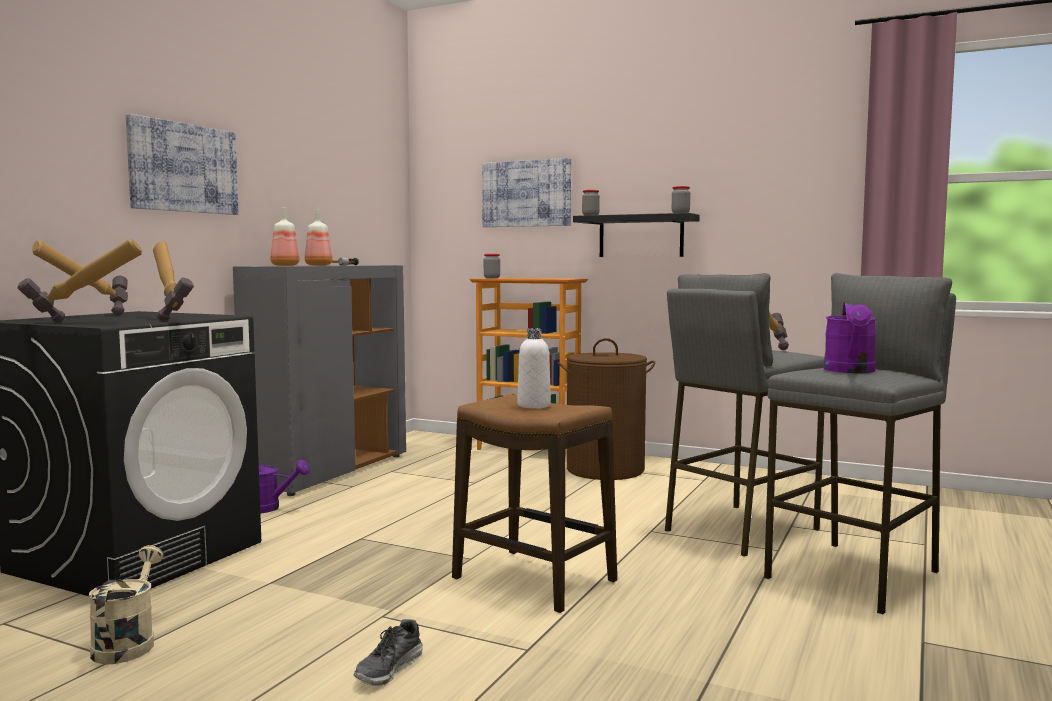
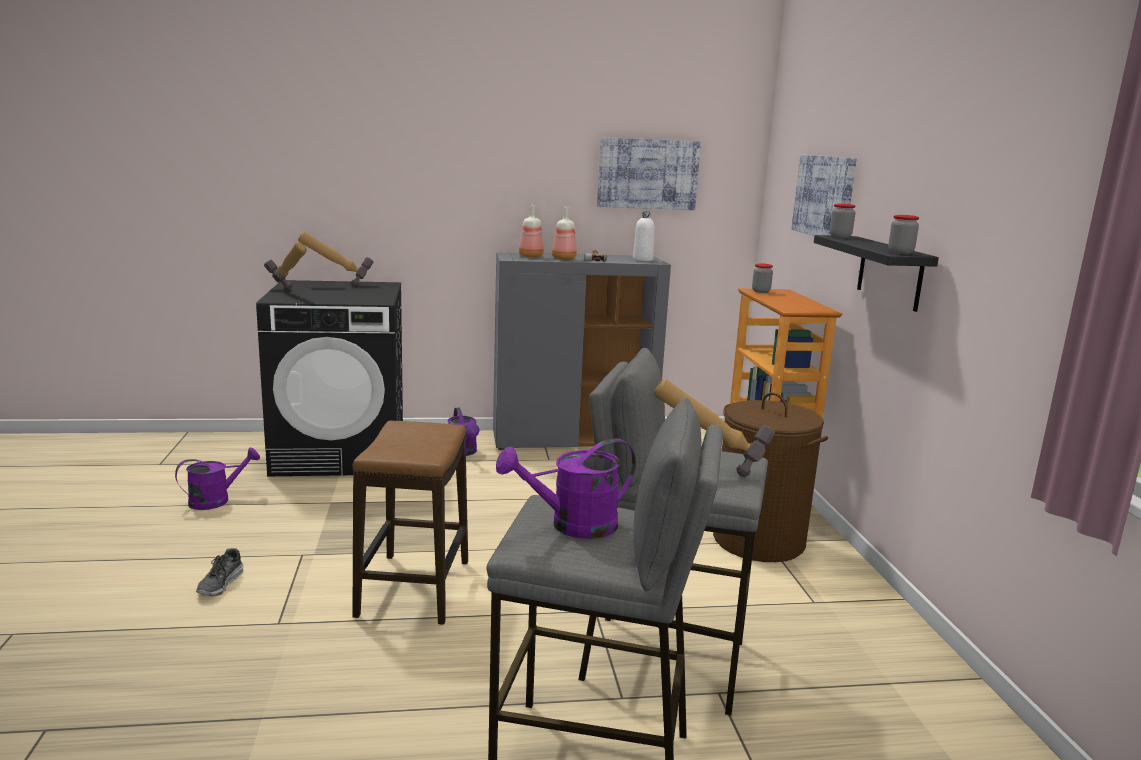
camera: 55 degrees right, 10 degrees up
beige watering can [89,545,163,664] -> purple watering can [175,448,260,510]
picture [126,114,239,215] -> picture moved to [597,137,701,210]
hammer [153,241,194,321] -> none
shoe [354,619,423,686] -> shoe turned 75 degrees counterclockwise [196,548,244,597]
white bottle [517,328,551,408] -> white bottle moved to [633,211,655,261]

